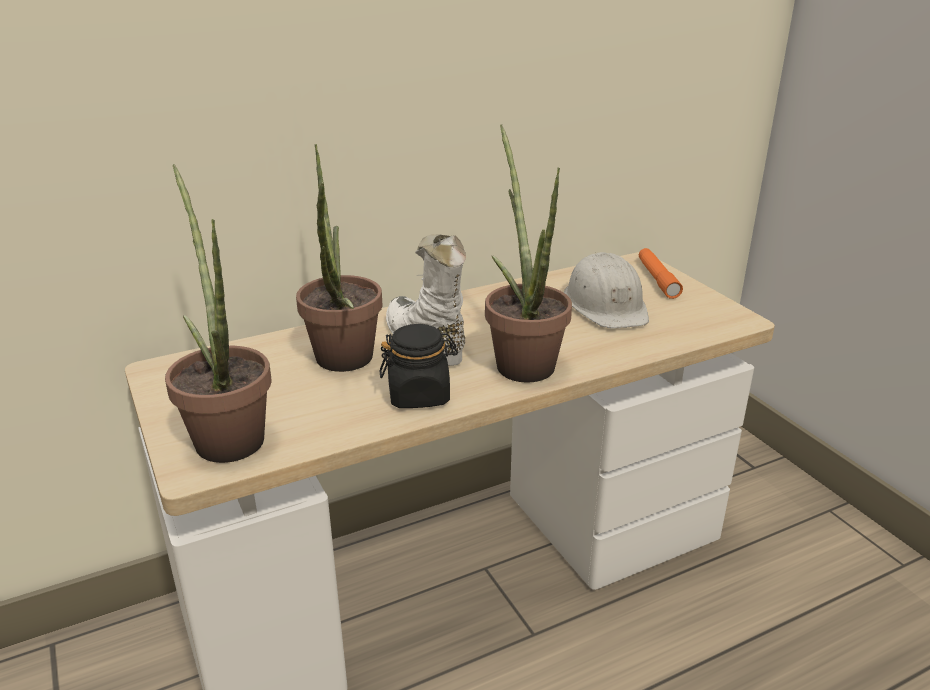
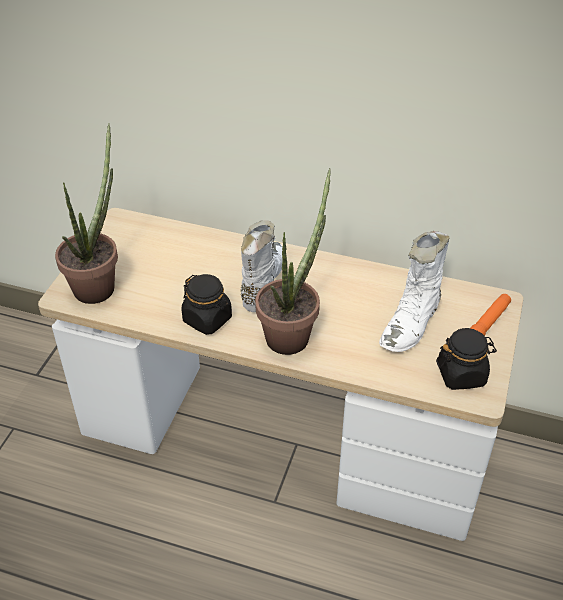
camera: 45 degrees right, 15 degrees up
potted plant [296,144,383,372] -> none
white hard hat [564,252,649,328] -> white boot [379,231,450,352]
none -> black jar [436,328,497,390]

